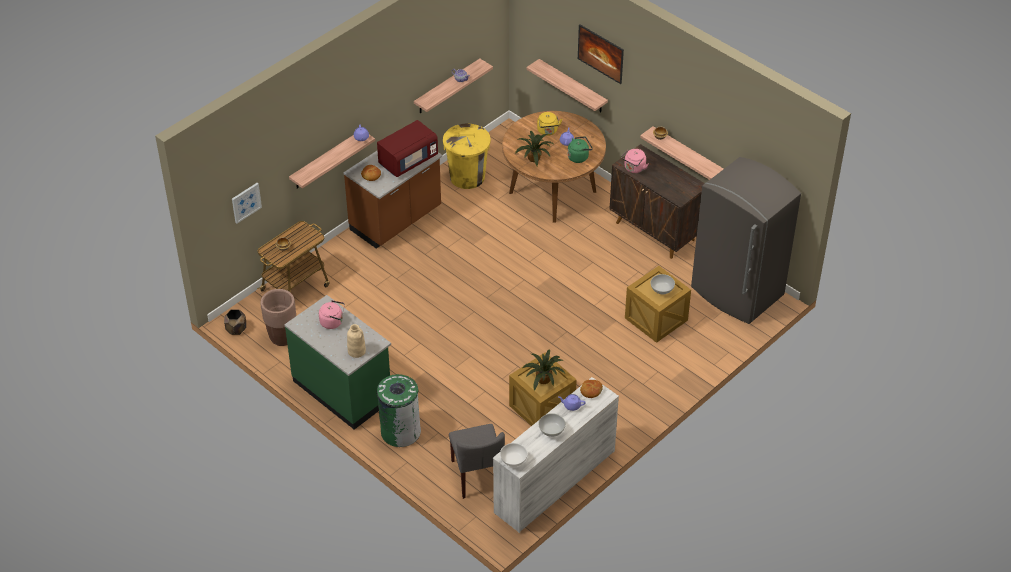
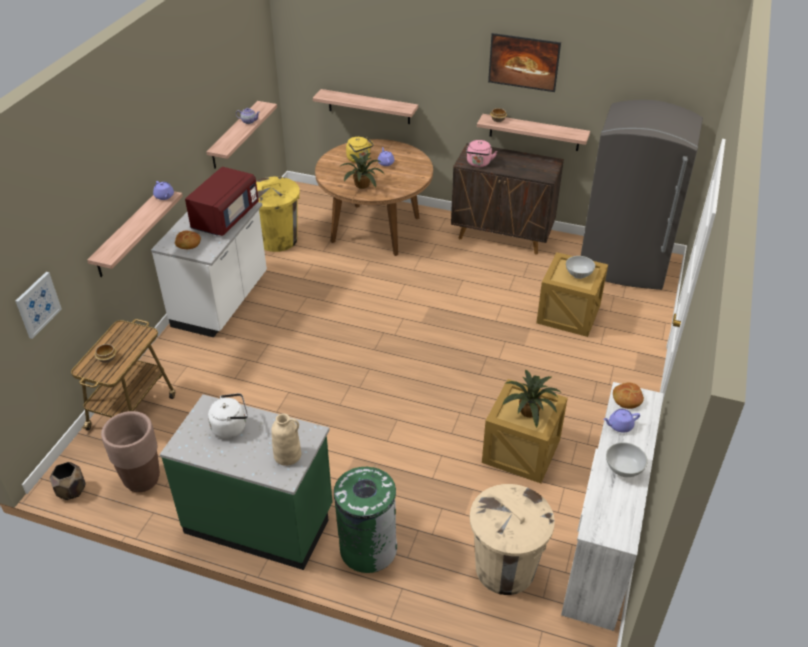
camera: 25 degrees left, 5 degrees down
pink kettle [319,300,345,329] -> white kettle [208,393,248,439]
brown counter [344,150,442,249] -> white counter [151,202,267,337]
grey chair [449,424,505,499] -> beige trash can [470,484,555,595]
white bowl [500,443,528,467] -> none
green kettle [568,136,593,163] -> none
picture [578,24,624,84] -> picture moved to [488,33,561,92]

